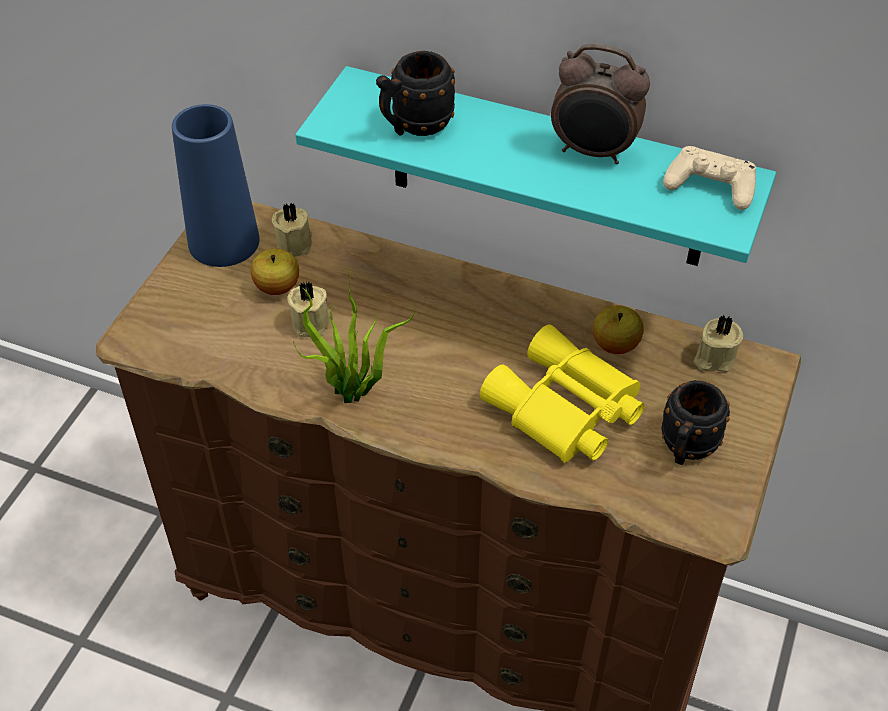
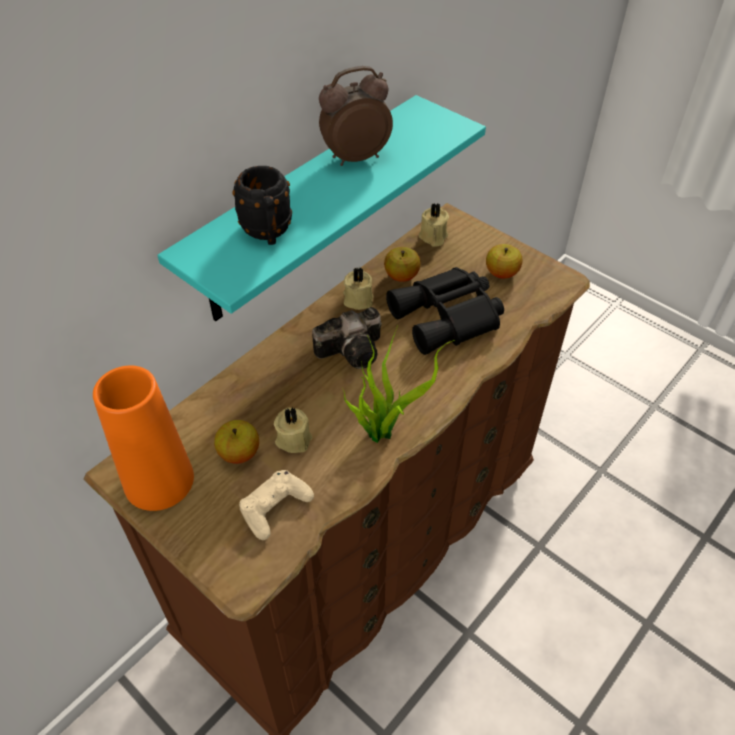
camera: 70 degrees left, 0 degrees up
blue vase [172,104,260,267] -> orange vase [93,365,194,511]
beige candle [272,202,312,257] -> beige candle moved to [343,268,374,310]
yellow binoculars [480,325,645,463] -> black binoculars [386,267,504,355]
alarm clock [551,44,650,164] -> alarm clock turned 150 degrees counterclockwise [319,66,393,166]
black mug [662,380,730,465] -> apple [486,244,522,279]
beige game controller [663,146,756,210] -> beige game controller moved to [239,470,314,540]
none -> camera [312,307,382,369]

